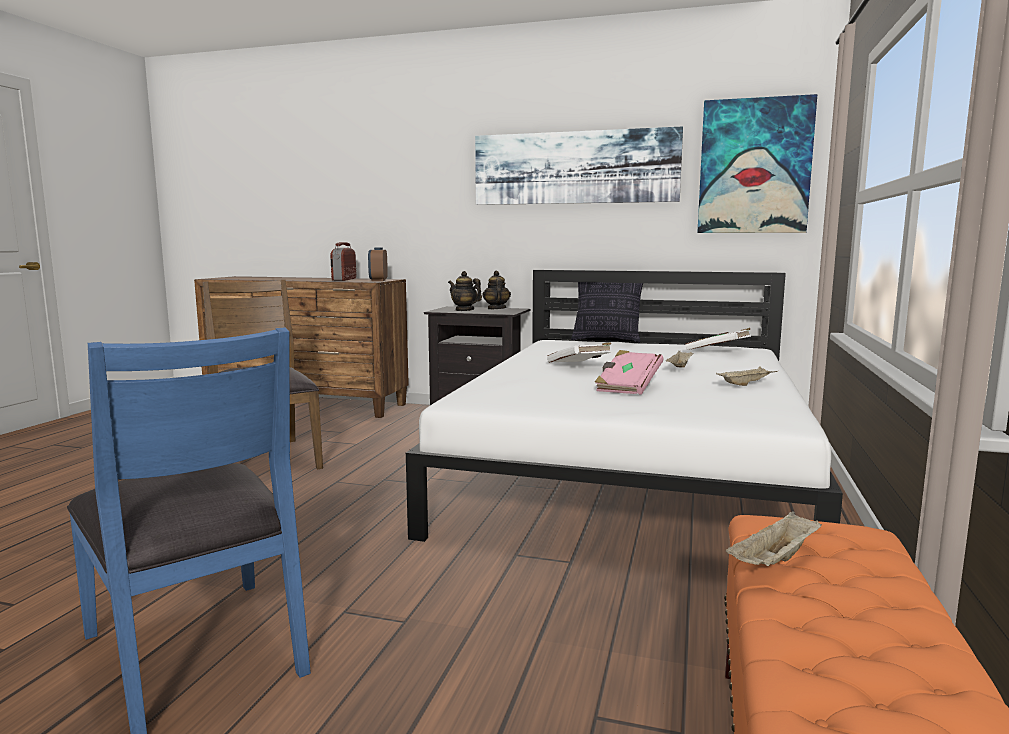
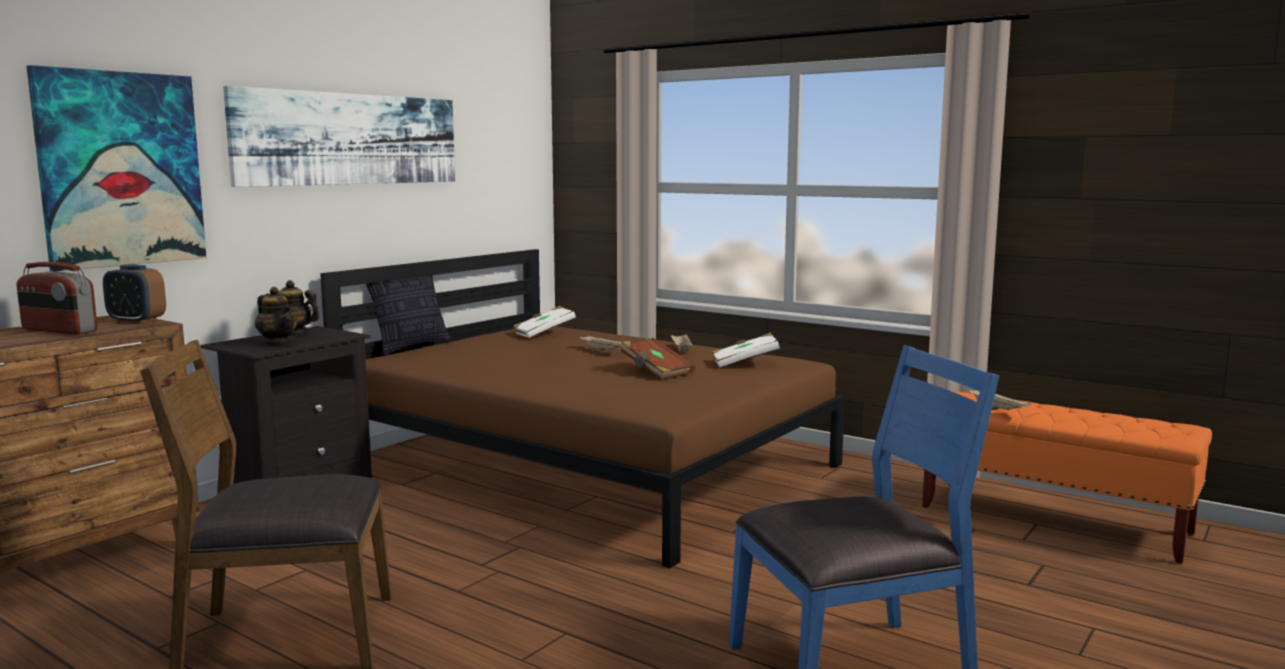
camera: 70 degrees left, 0 degrees up
white bed [406,270,843,542] -> brown bed [320,249,845,568]
teapot [448,271,482,311] -> teapot turned 105 degrees counterclockwise [255,287,297,345]
white book [547,342,612,363] -> white book moved to [712,333,780,368]
pink book [595,350,663,395] -> brown book [621,338,695,380]
picture [697,94,817,233] -> picture moved to [27,65,206,271]

